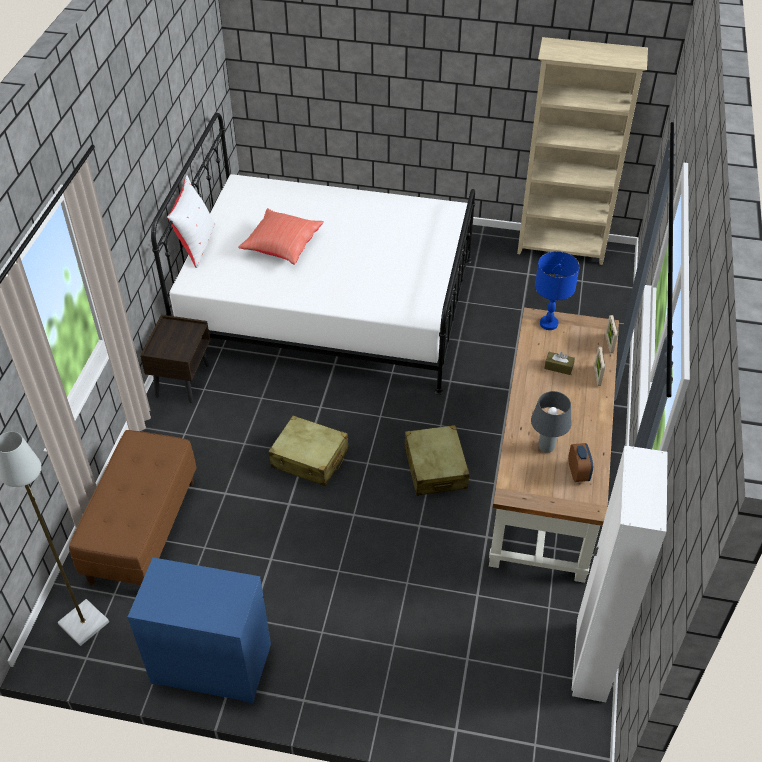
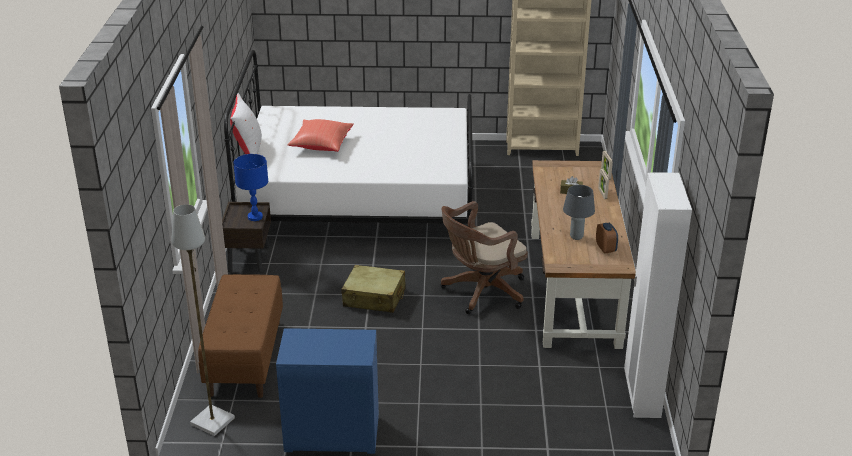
camera: 10 degrees left, 15 degrees down
beige suitcase [404,425,470,496] -> brown office chair [441,201,528,314]
blue table lamp [535,251,580,330] -> blue table lamp moved to [233,154,268,221]

